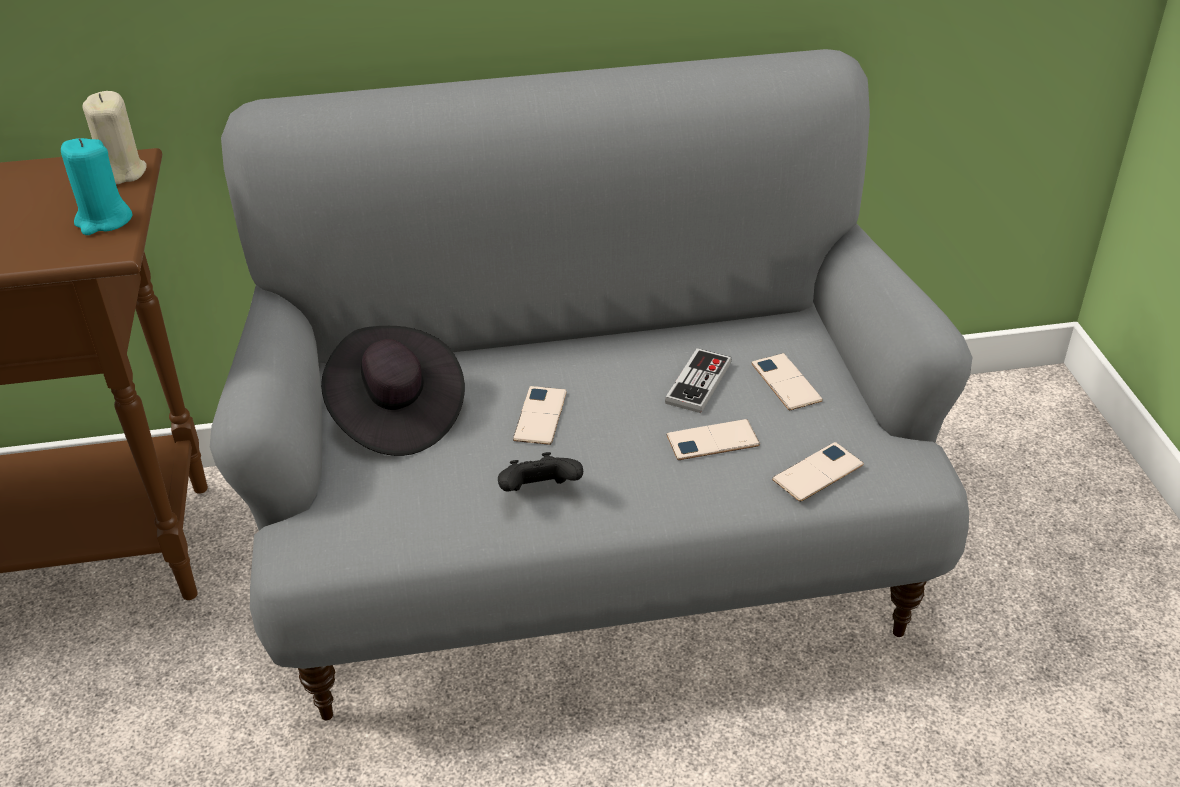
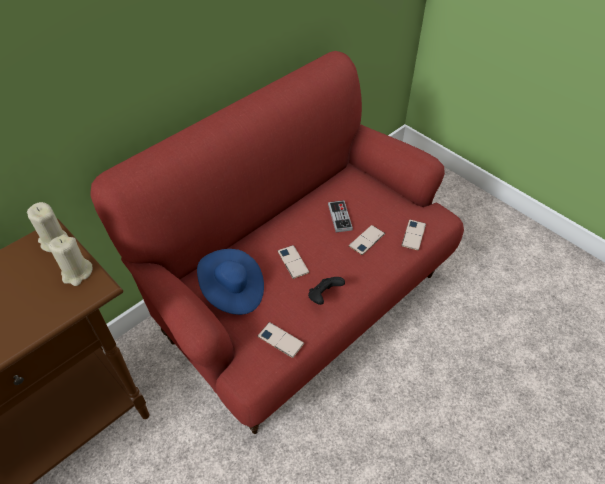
camera: 35 degrees left, 10 degrees up
turquoise candle [61,138,132,235] -> beige candle [48,234,93,286]
grey sofa [210,49,972,720] -> red sofa [90,51,464,434]
black hat [321,326,465,456] -> blue hat [197,249,264,315]
phone [752,353,823,411] -> phone moved to [258,322,304,358]

